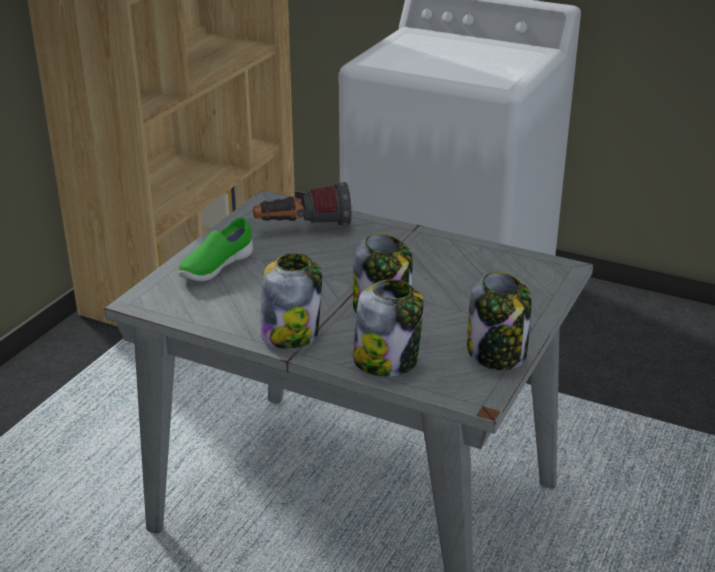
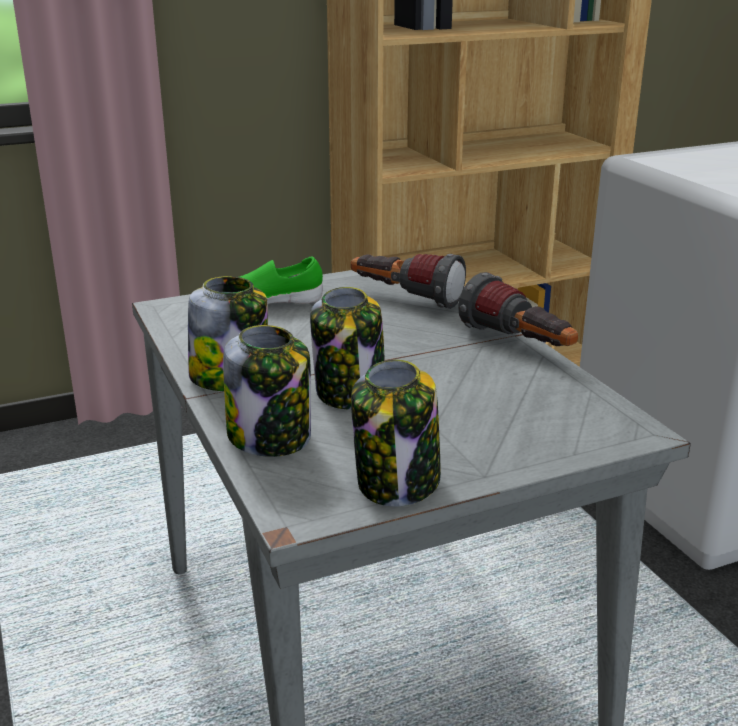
camera: 40 degrees right, 5 degrees down
none -> flashlight [458,272,578,346]

